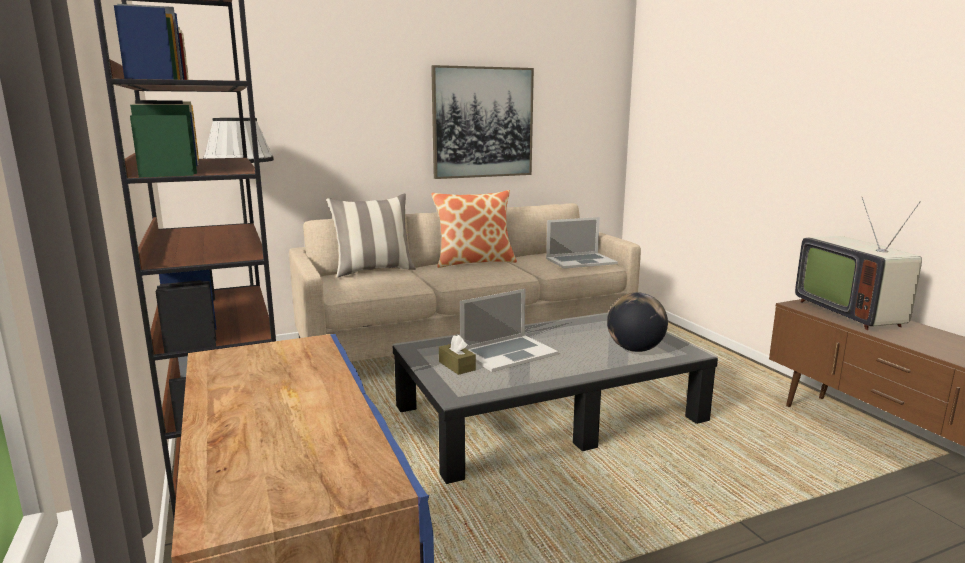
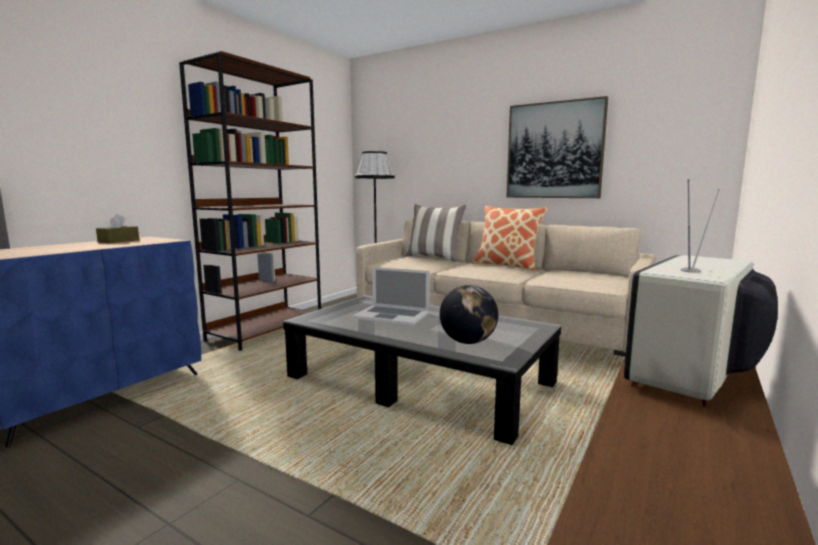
camera: 55 degrees right, 5 degrees down
brown tissue box [439,335,476,375] -> brown tissue box moved to [96,214,139,243]
laptop [546,217,618,269] -> none

